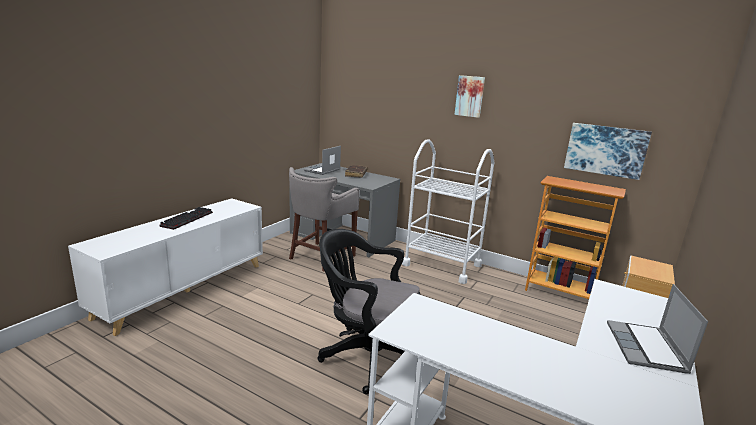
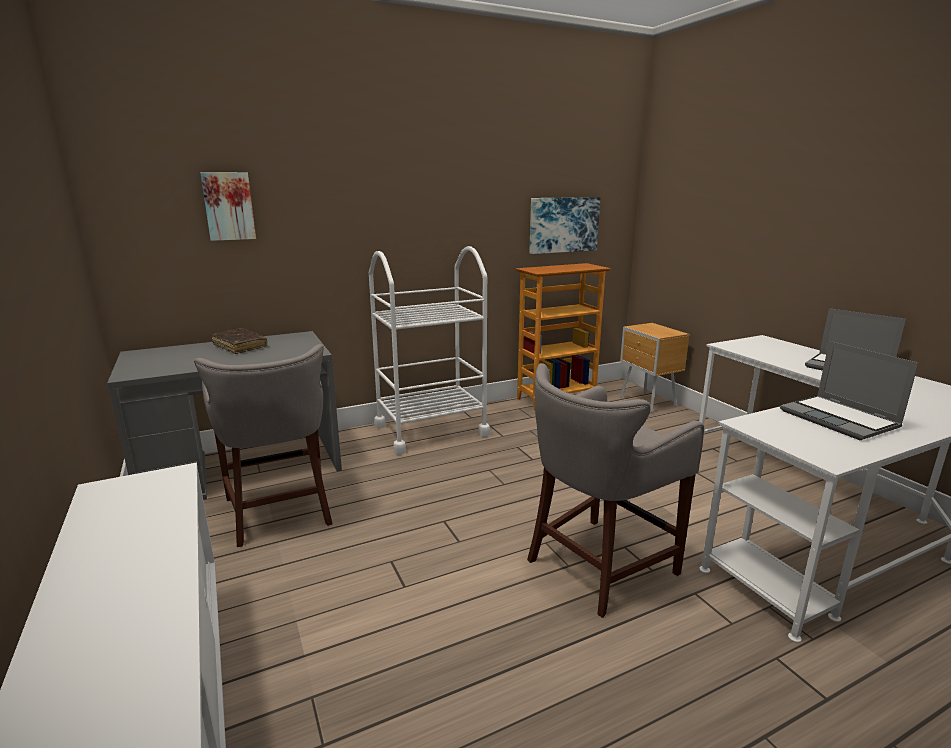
camera: 55 degrees left, 0 degrees up
keyboard [160,207,213,230] -> none
laptop [304,146,341,175] -> laptop moved to [780,341,918,440]
black office chair [317,229,420,394] -> grey stool [527,363,704,618]
picture [454,75,485,118] -> picture moved to [200,172,256,241]

